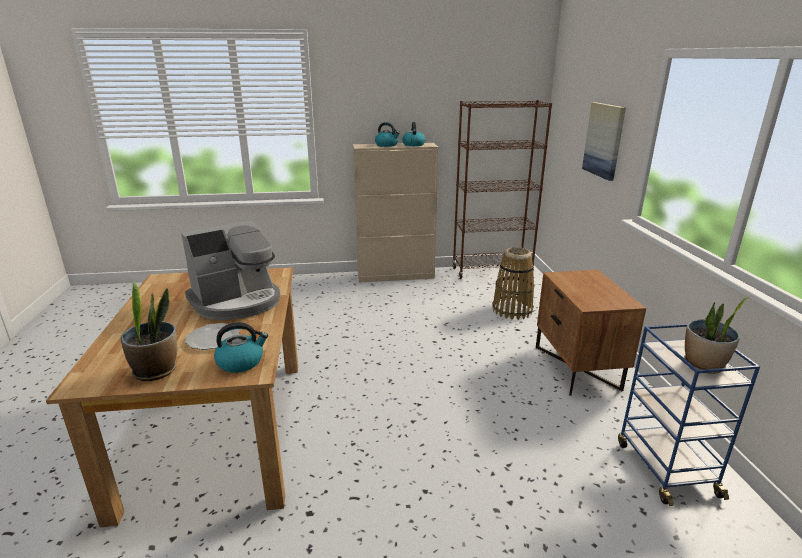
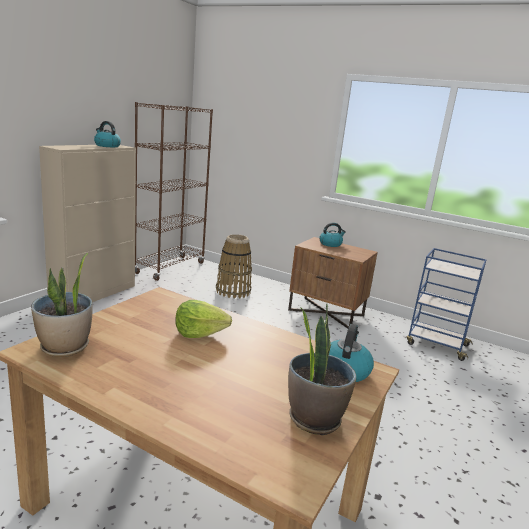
camera: 55 degrees left, 5 degrees down
coffee machine [181,220,280,320] -> lettuce [176,300,232,338]
plate [185,323,240,350] -> none
kettle [375,122,400,147] -> kettle moved to [319,222,346,247]
picture [582,102,626,181] -> none
potted plant [684,297,749,374] -> potted plant moved to [31,253,92,357]

